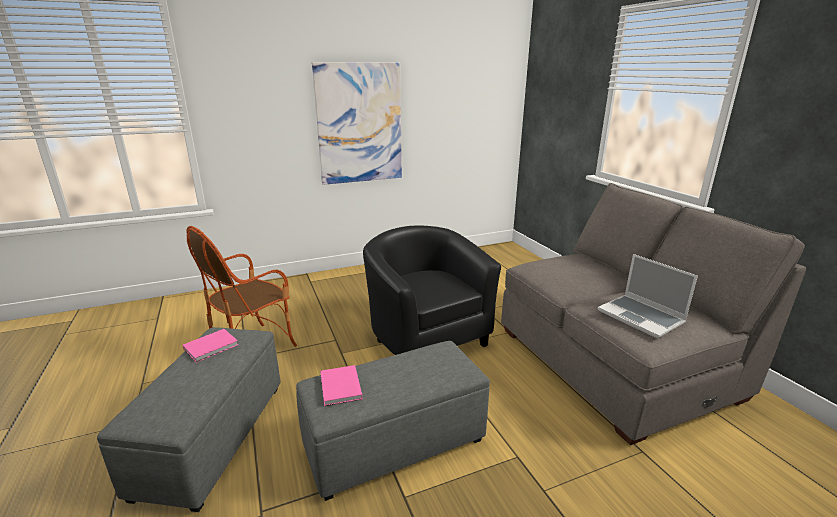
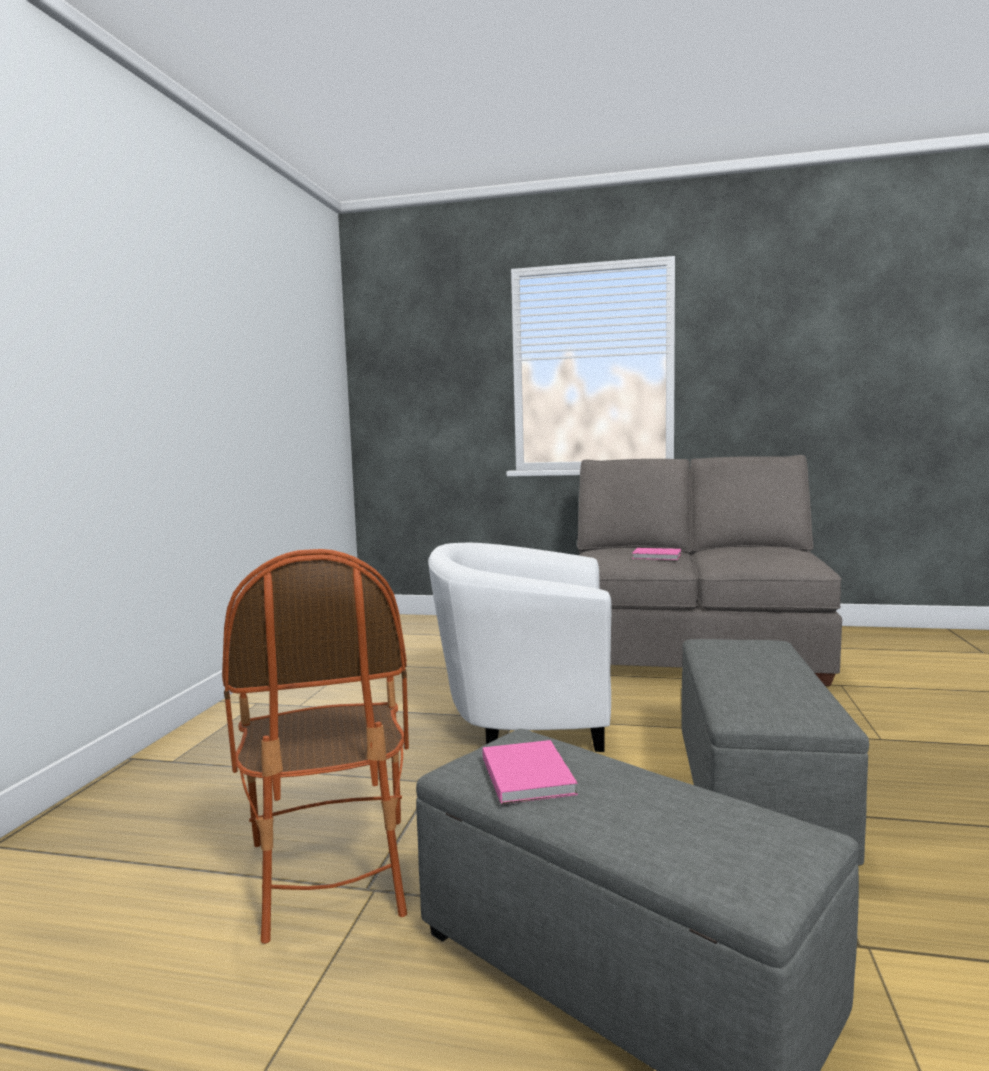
camera: 55 degrees left, 15 degrees down
picture [312,62,402,185] -> none
pink book [320,365,362,406] -> pink book moved to [632,548,681,560]
black armchair [363,226,501,355] -> white armchair [428,543,612,752]
laptop [598,254,698,338] -> none

